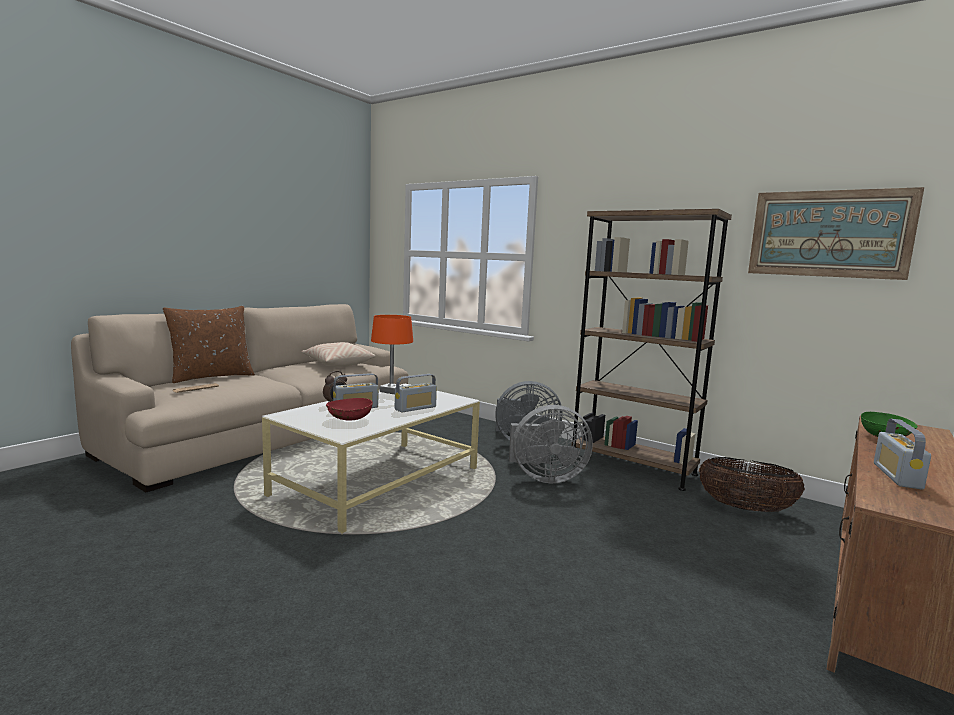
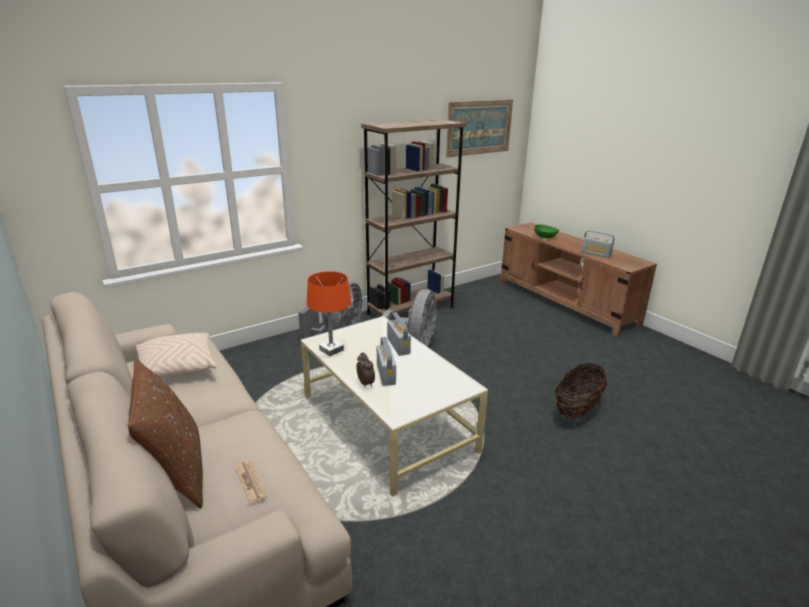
camera: 70 degrees left, 15 degrees up
red bowl [326,398,373,420] -> none
basket [699,457,805,512] -> basket moved to [555,363,607,419]

